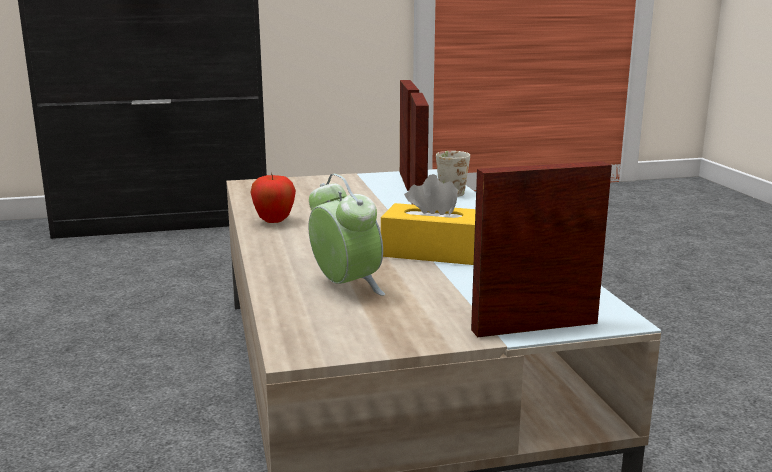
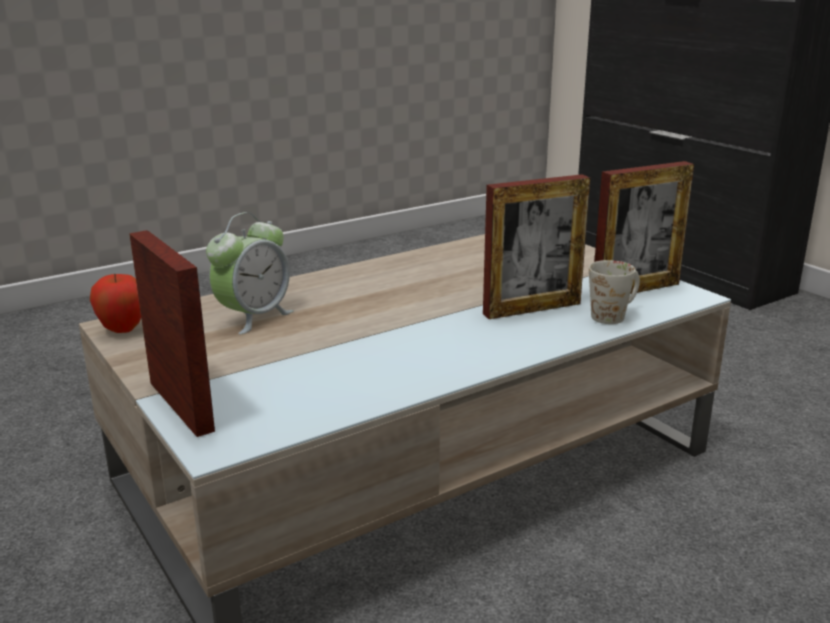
camera: 70 degrees right, 5 degrees up
apple [250,173,296,223] -> apple moved to [90,273,141,333]
yellow tissue box [381,174,476,265] -> none

